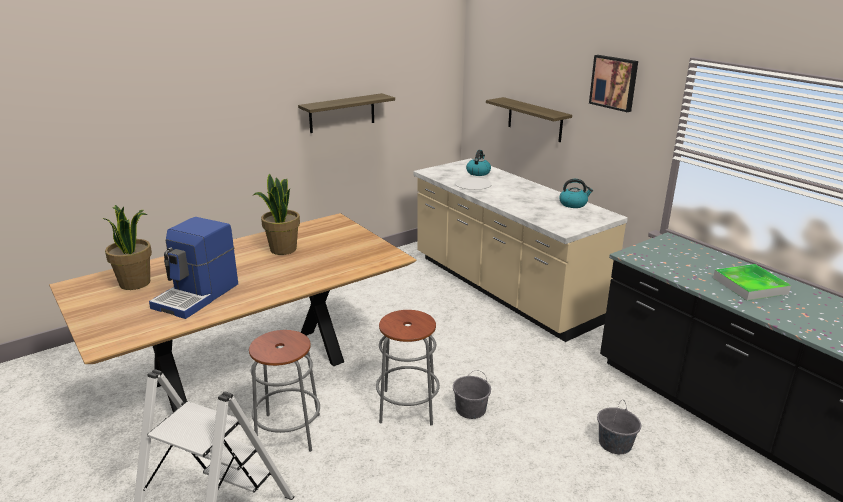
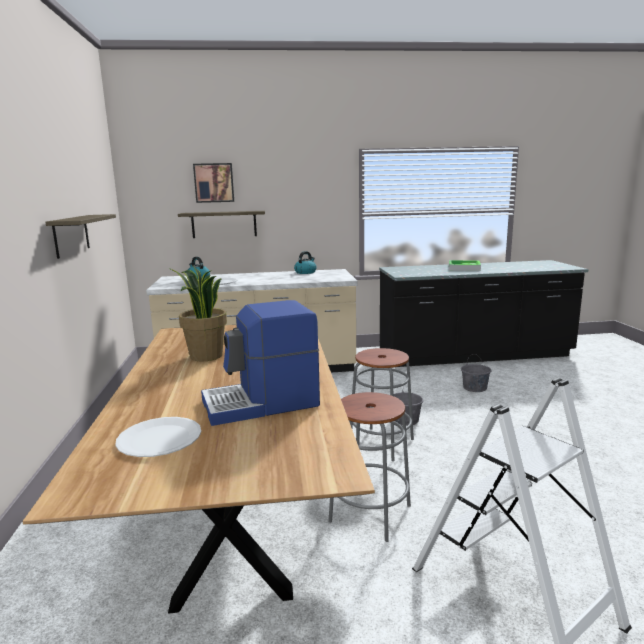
camera: 60 degrees left, 10 degrees down
potted plant [102,205,152,290] -> white plate [115,417,201,457]
coffee machine [149,217,238,319] -> coffee machine turned 105 degrees clockwise [201,300,320,426]
picture [589,55,638,112] -> picture moved to [193,163,234,203]

